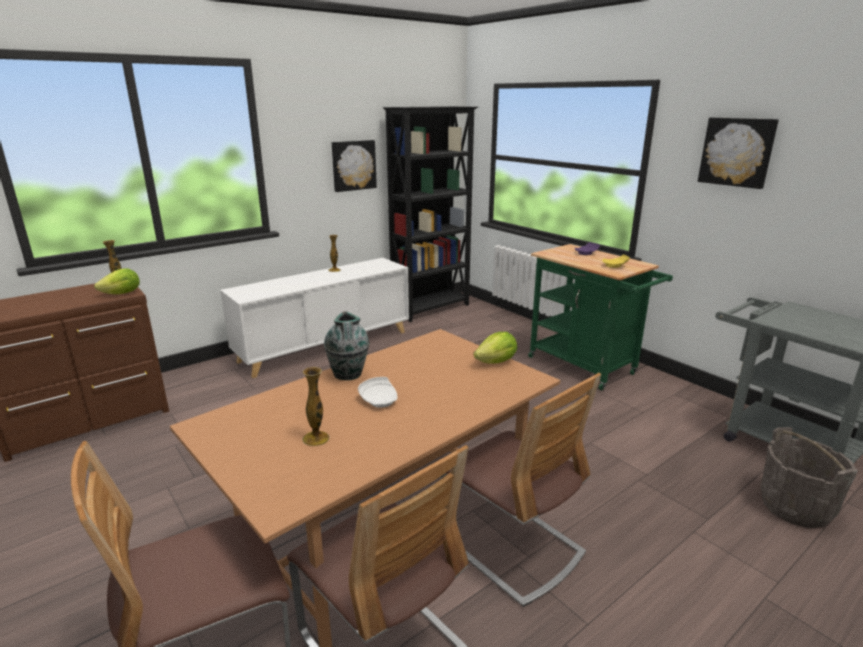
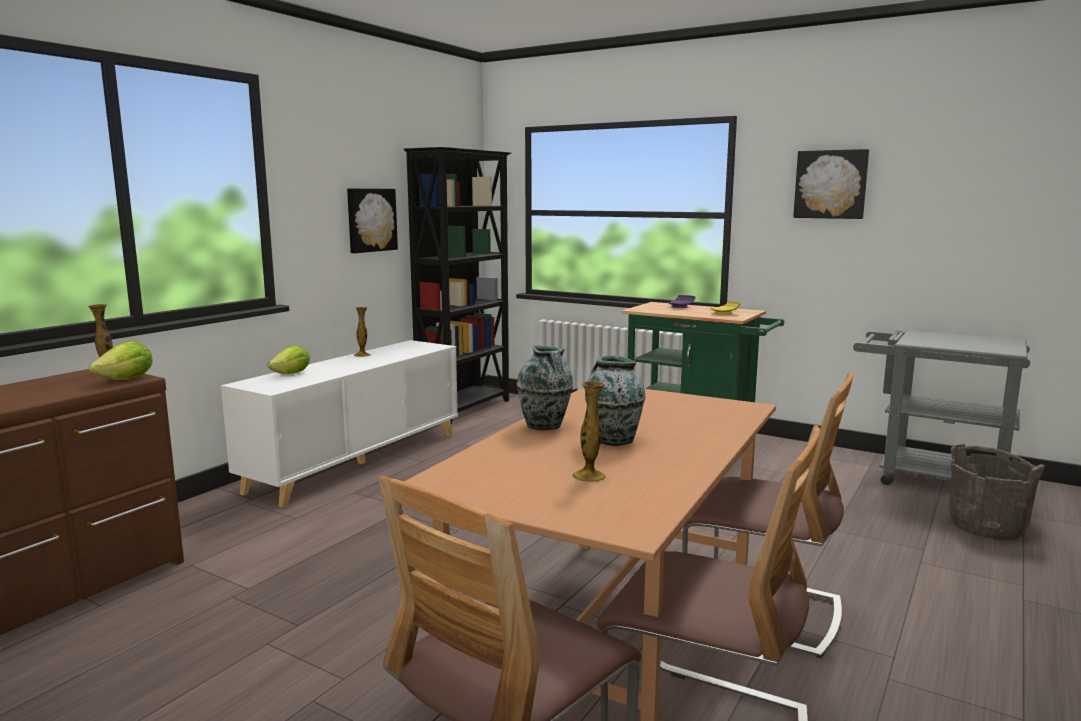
camera: 20 degrees left, 10 degrees down
white plate [358,377,398,408] -> vase [585,355,646,446]
lettuce [474,332,517,364] -> lettuce moved to [268,345,310,374]

